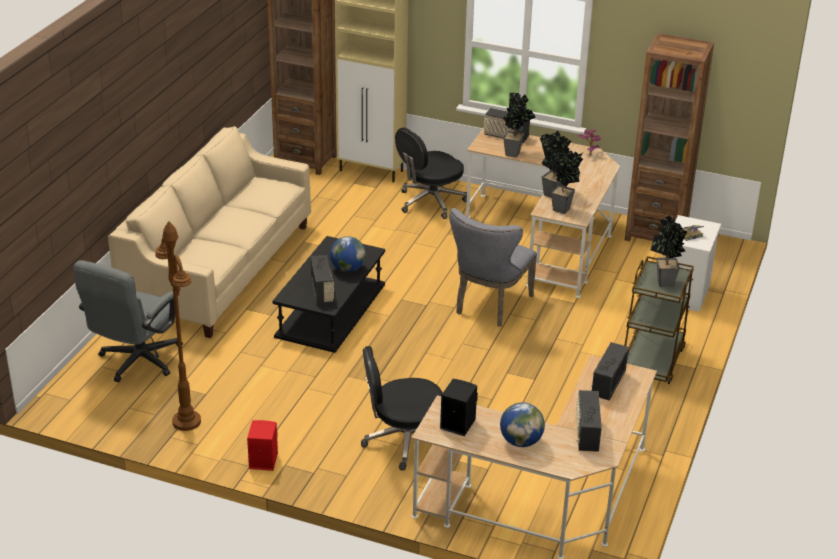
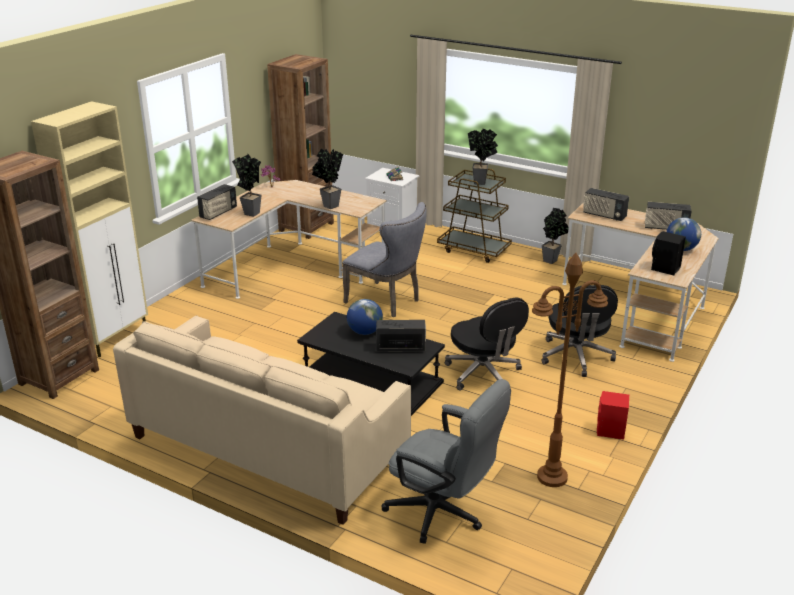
camera: 80 degrees left, 5 degrees down
black office chair [395,127,467,219] -> black office chair moved to [445,297,529,391]
potted plant [551,149,583,214] -> potted plant moved to [542,208,572,264]

